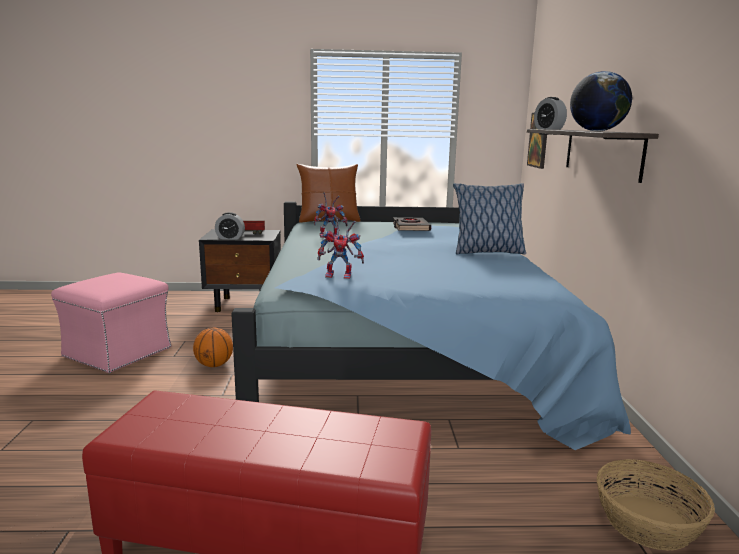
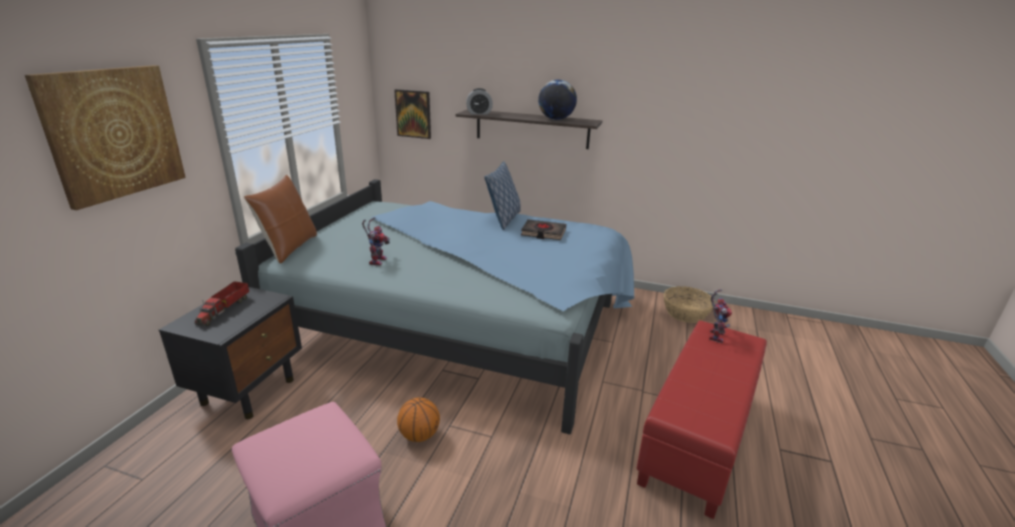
camera: 70 degrees left, 10 degrees up
alarm clock [215,212,245,240] -> none
toy robot [317,215,364,279] -> toy robot moved to [709,289,732,343]
black book [393,217,431,231] -> black book moved to [521,219,566,240]
none -> picture [25,65,186,210]

